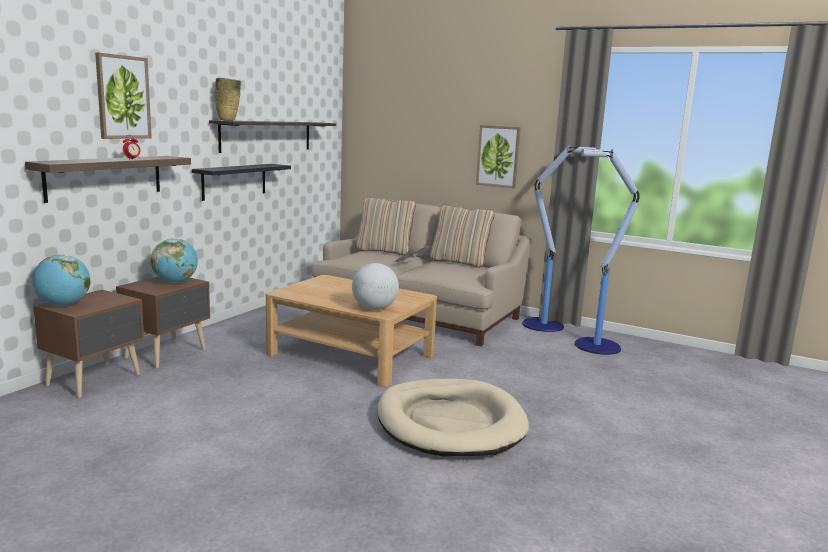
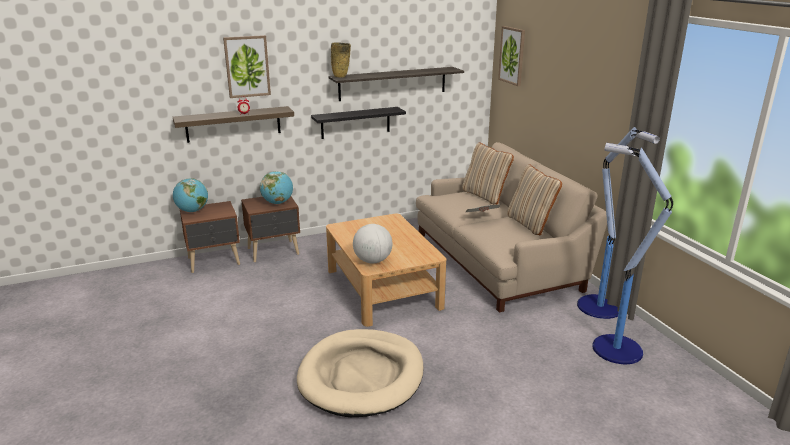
camera: 40 degrees right, 10 degrees up
picture [476,125,521,188] -> picture moved to [498,26,525,86]

